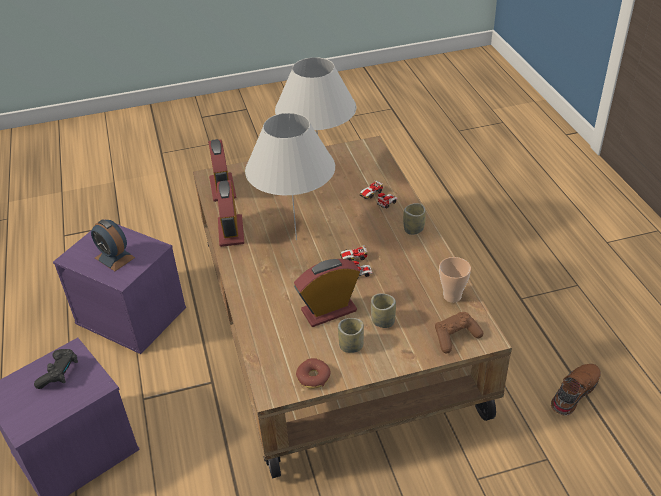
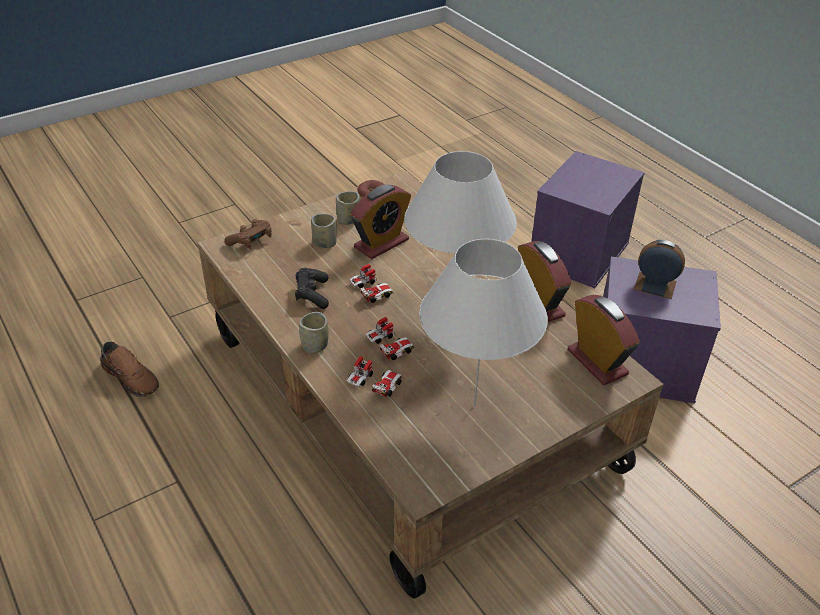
camera: 160 degrees right, 0 degrees up
black game controller [34,349,78,389] -> black game controller moved to [295,268,329,309]
cup [439,257,471,303] -> none
brown shoe [551,364,601,416] -> brown shoe turned 75 degrees counterclockwise [100,342,159,397]
none -> toy car [365,317,415,360]

